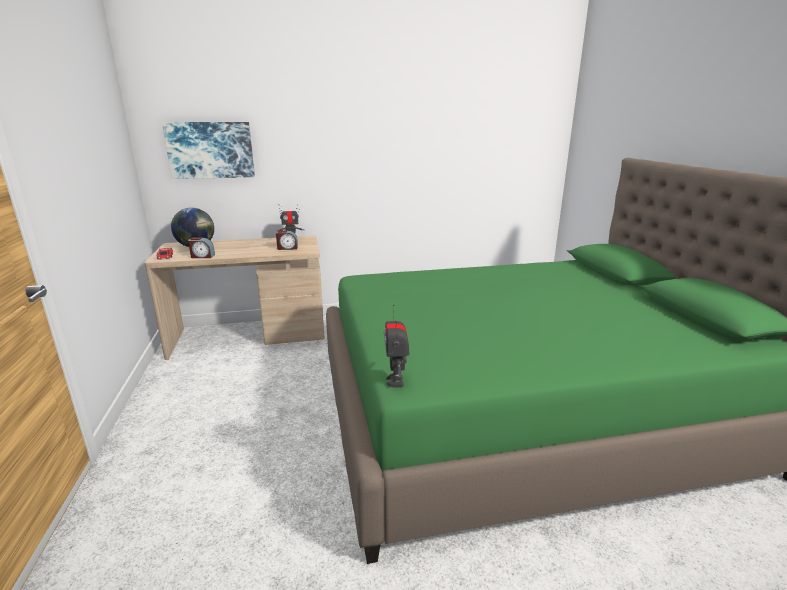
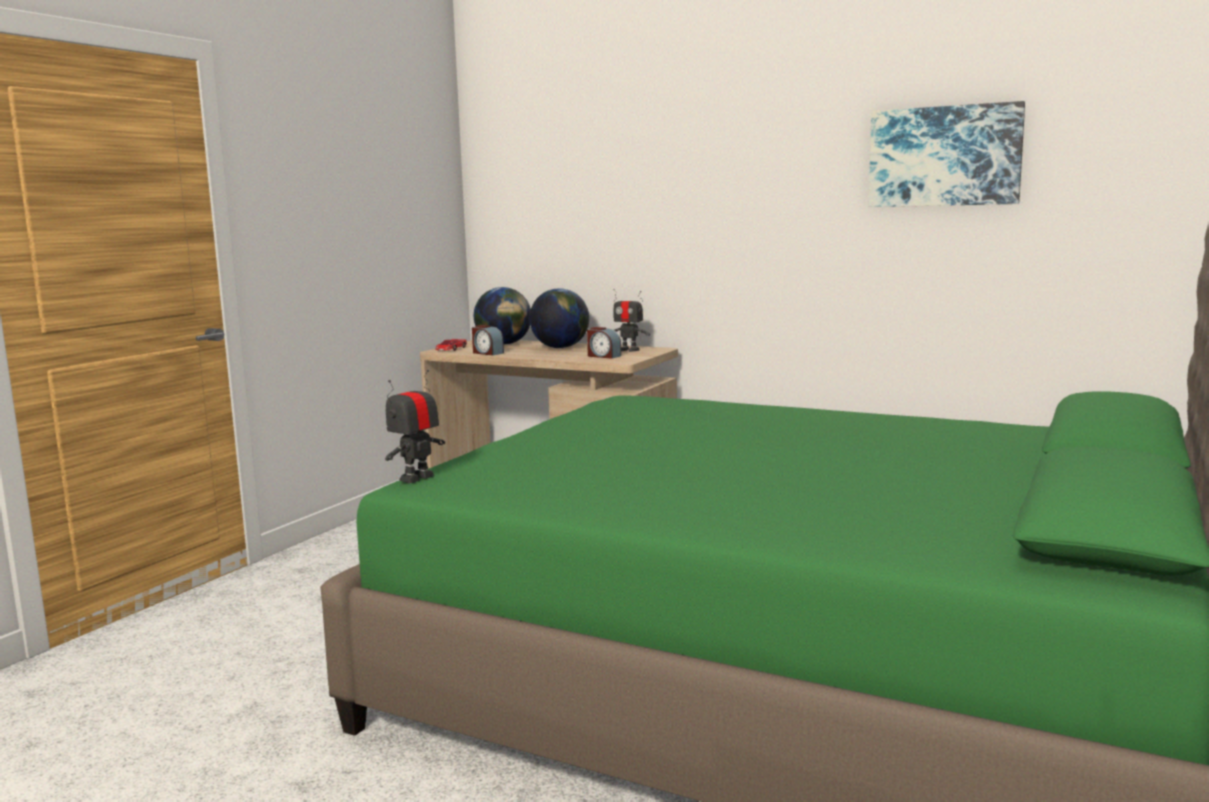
camera: 40 degrees right, 10 degrees down
picture [162,122,255,179] -> picture moved to [869,101,1025,207]
none -> globe [529,288,589,348]

